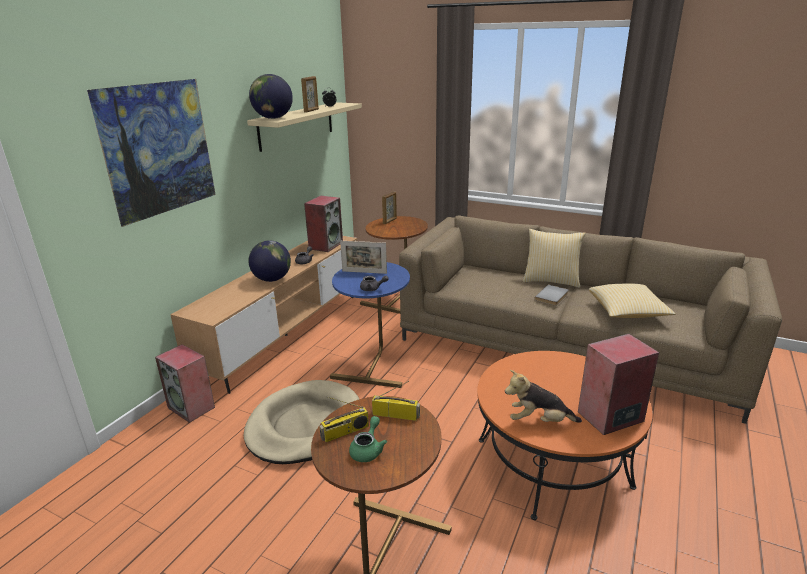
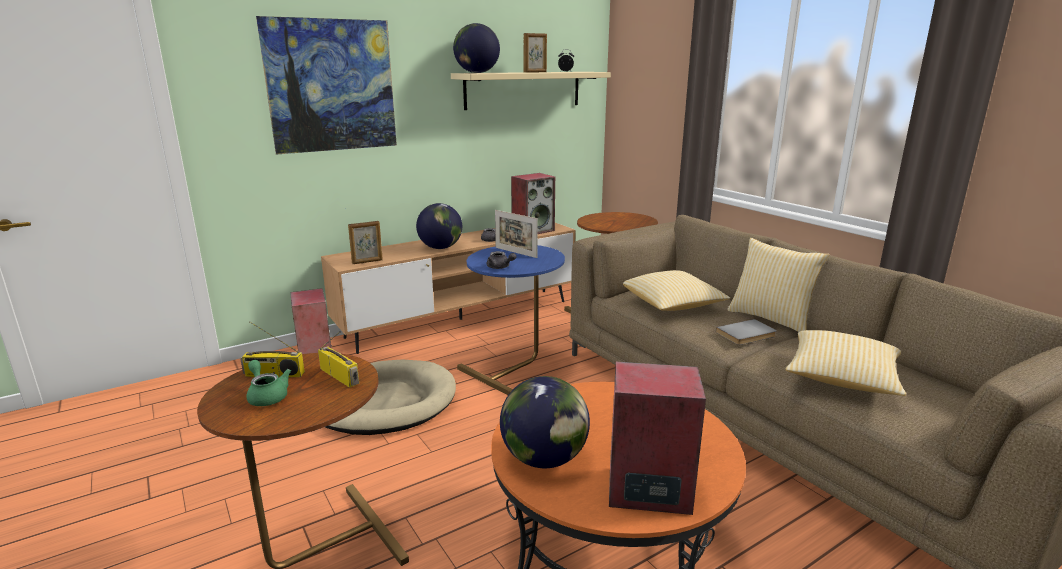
camera: 30 degrees right, 5 degrees down
green teapot [349,416,387,462] -> green teapot turned 90 degrees counterclockwise [246,360,291,406]
picture frame [382,191,397,224] -> picture frame moved to [348,221,383,264]
plush toy [505,370,582,423] -> globe [500,376,590,468]
none -> pillow [623,270,730,311]

